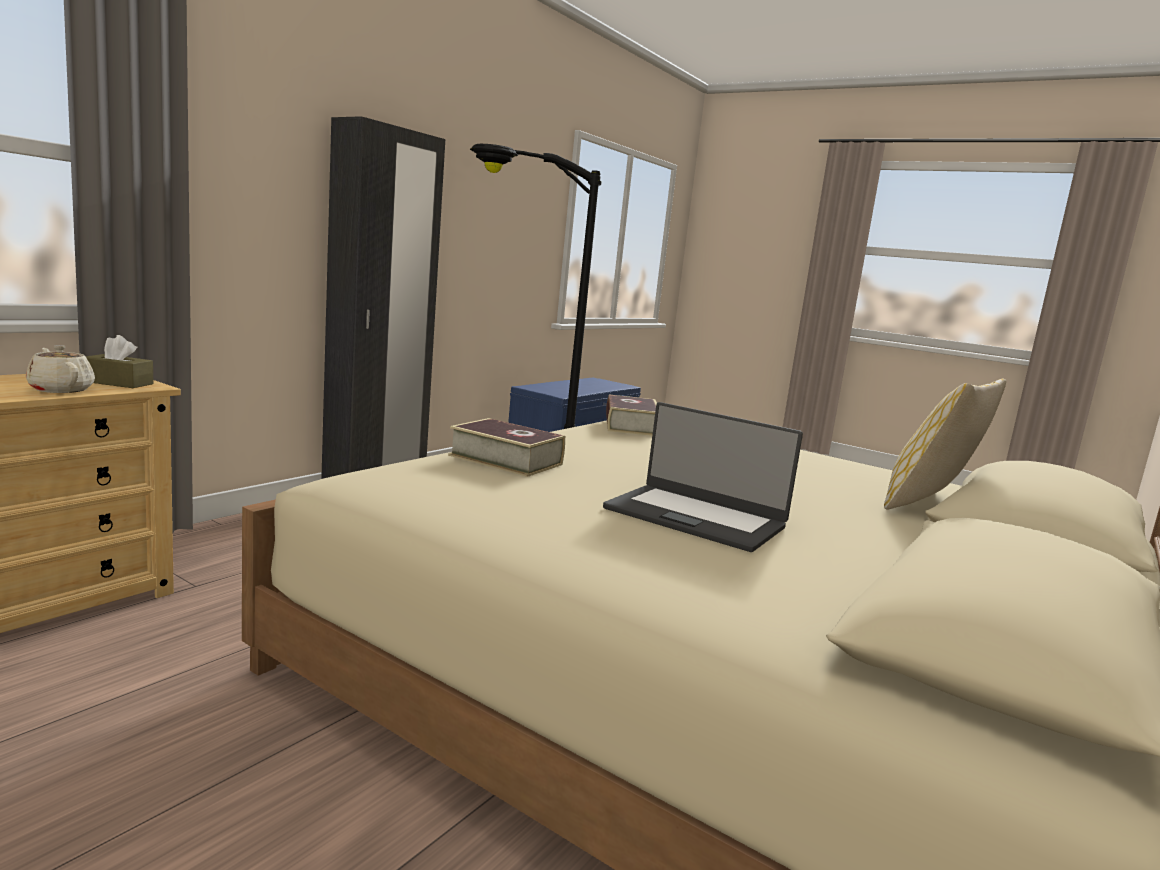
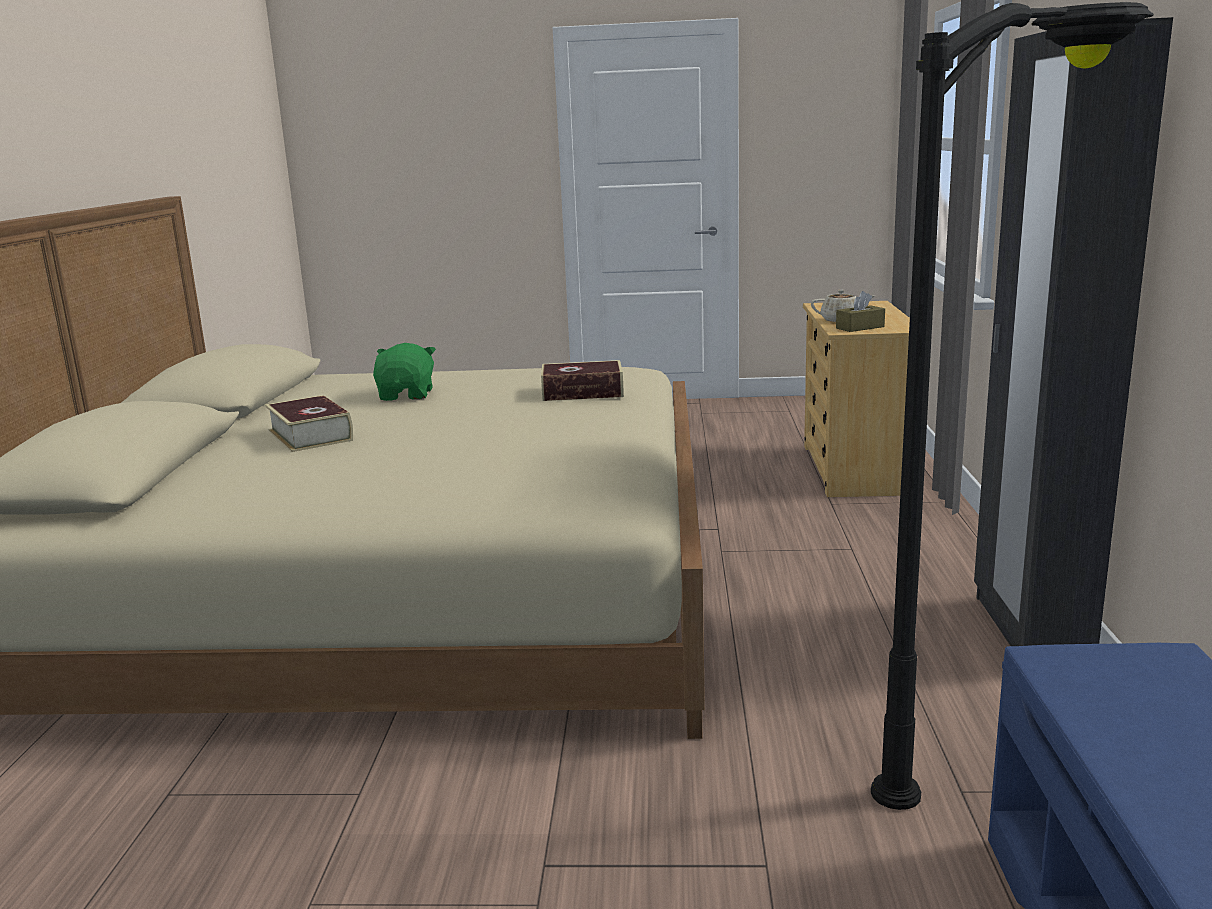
camera: 150 degrees right, 5 degrees up
laptop [603,402,803,552] -> green plush toy [373,343,436,401]
book [606,395,657,436] -> book moved to [265,395,353,452]
pillow [884,379,1006,510] -> none

